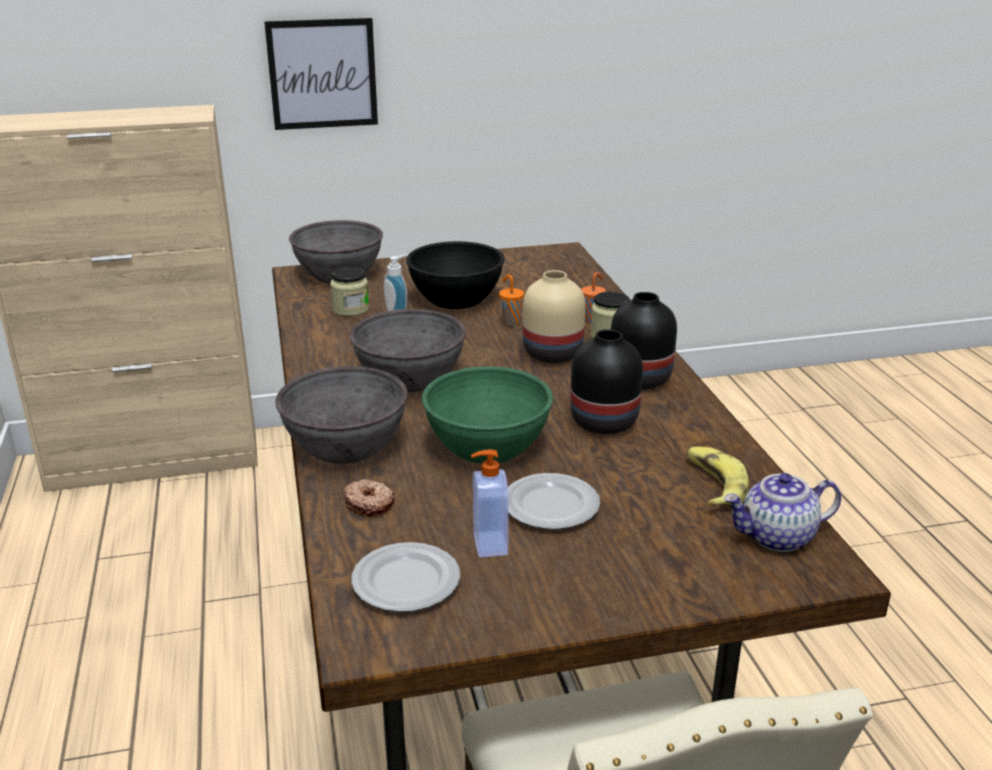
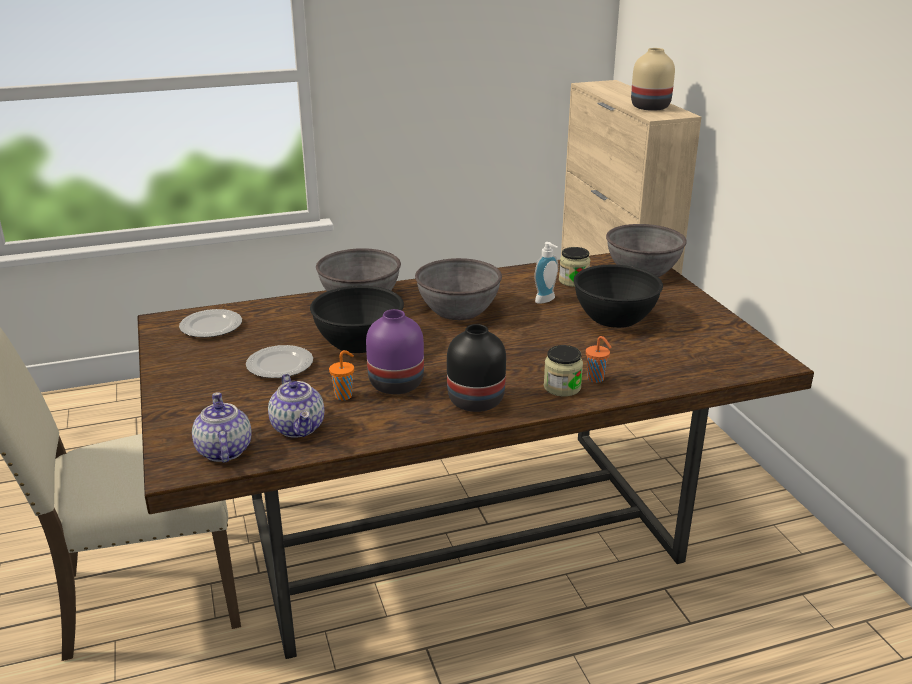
camera: 85 degrees right, 0 degrees up
picture [264,18,378,130] -> none
donut [344,479,395,516] -> none
green bowl [422,366,553,464] -> black bowl [310,286,404,353]
soap dispenser [471,450,509,558] -> none
orange cup [499,275,524,326] -> orange cup moved to [329,350,354,400]
beige vase [523,270,585,363] -> beige vase moved to [631,48,675,111]
black vase [570,329,643,434] -> purple vase [366,309,424,394]
banana [686,447,749,508] -> teapot [268,374,324,438]

